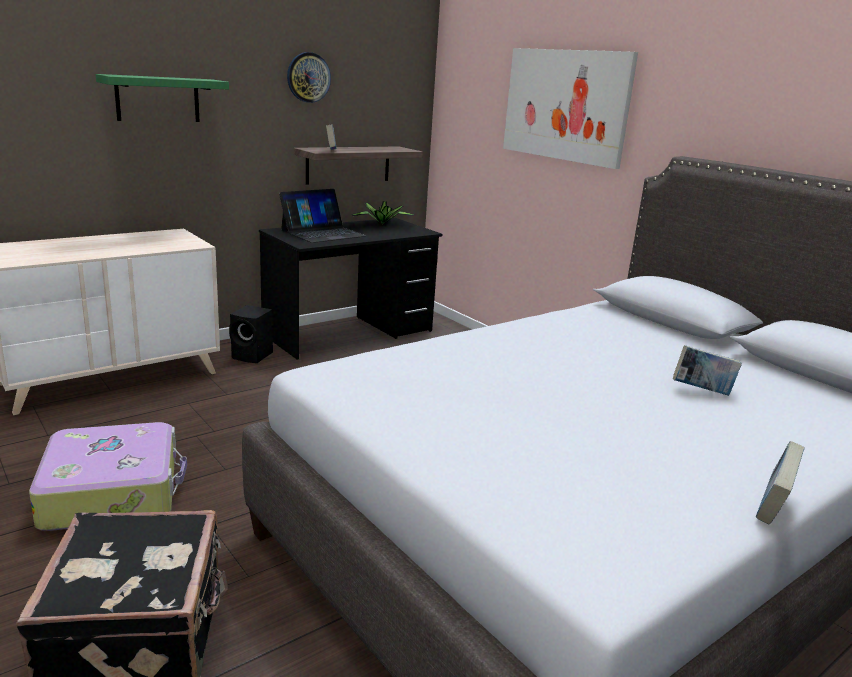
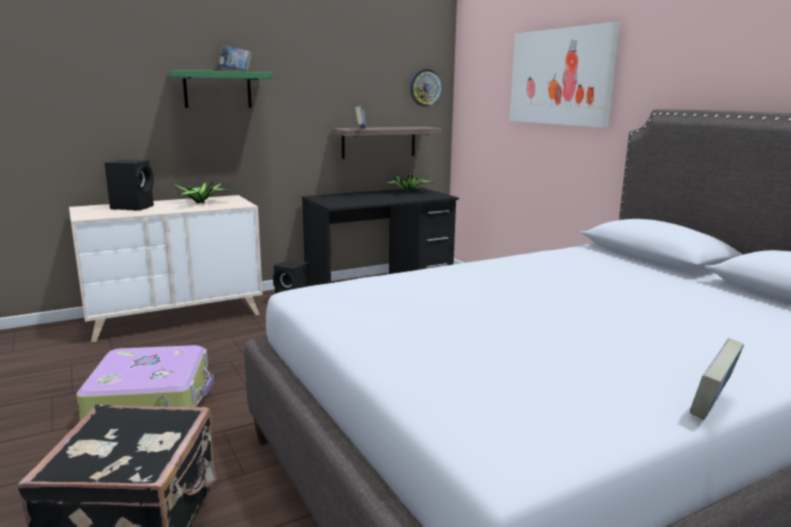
camera: 10 degrees right, 5 degrees down
laptop [279,189,366,243] -> none
wall clock [287,52,331,103] -> wall clock moved to [410,69,442,107]
book [673,345,742,396] -> book moved to [219,45,252,72]
none -> black speaker [104,160,154,211]
none -> potted plant [171,182,232,203]

